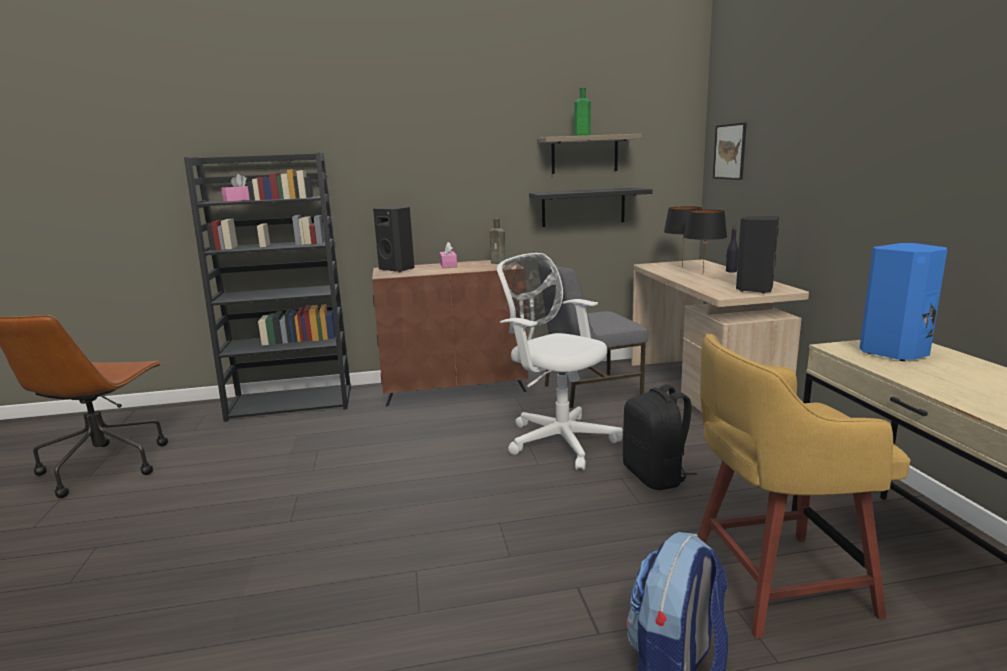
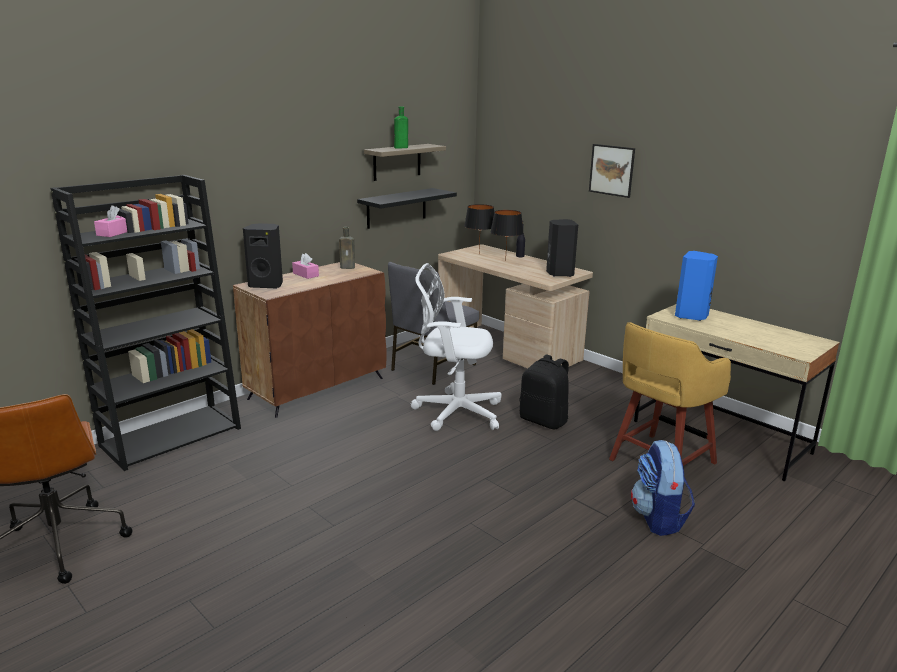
camera: 35 degrees left, 5 degrees up
picture [713,122,747,180] -> picture moved to [589,144,635,198]

